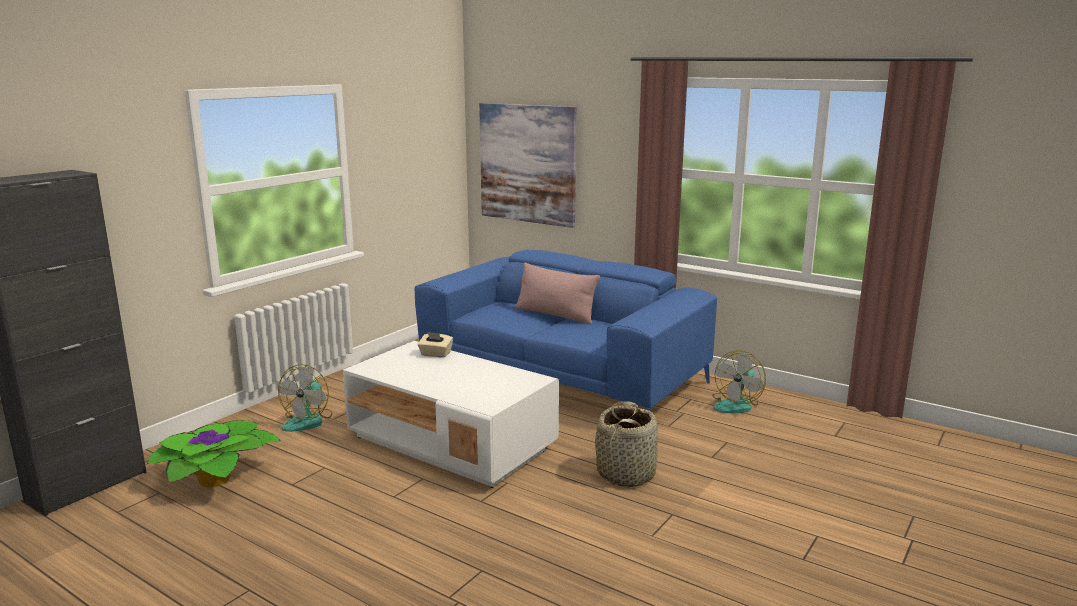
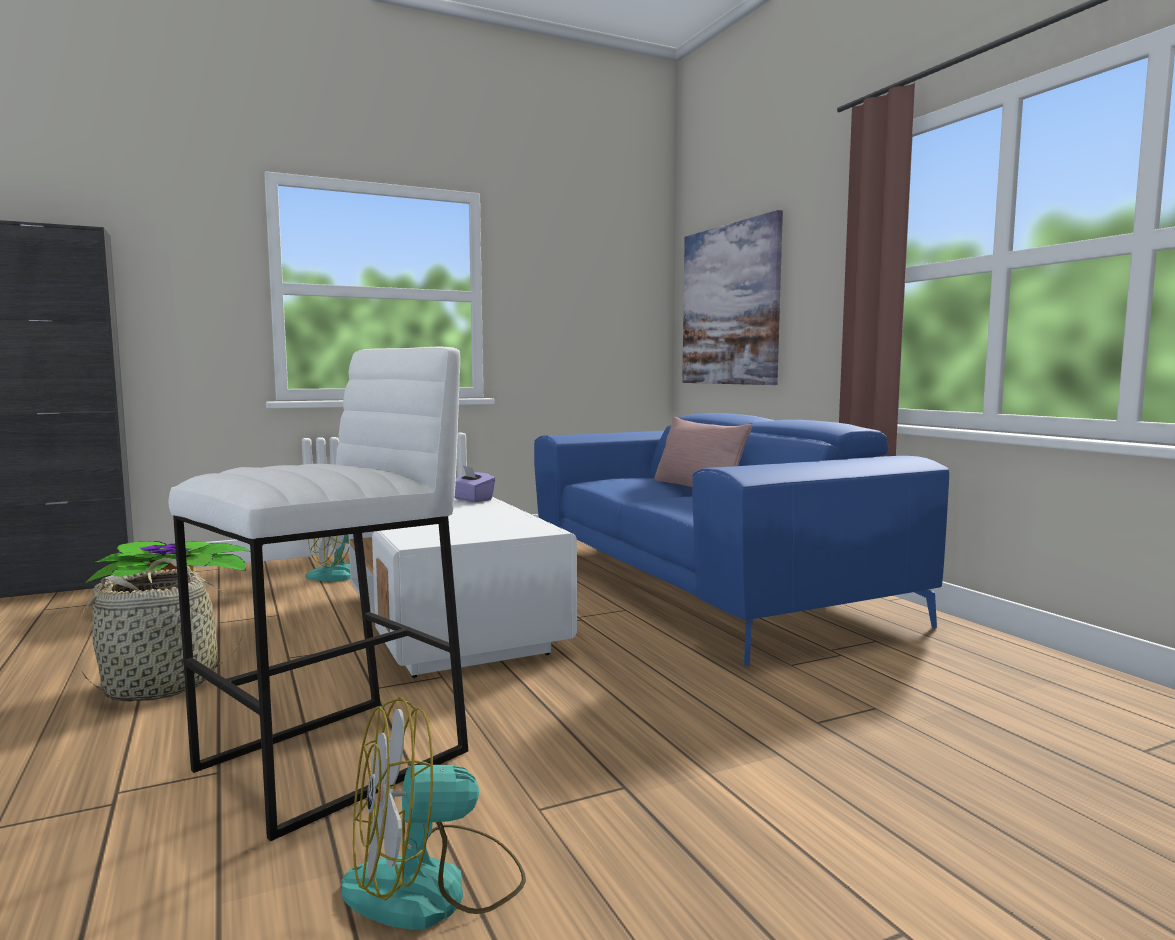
camera: 30 degrees right, 10 degrees down
beige tissue box [417,332,453,358] -> purple tissue box [454,466,496,502]
basket [595,401,658,487] -> basket moved to [81,558,243,701]
fan [712,350,766,413] -> fan moved to [341,696,526,930]
none -> white stool [168,347,468,841]

